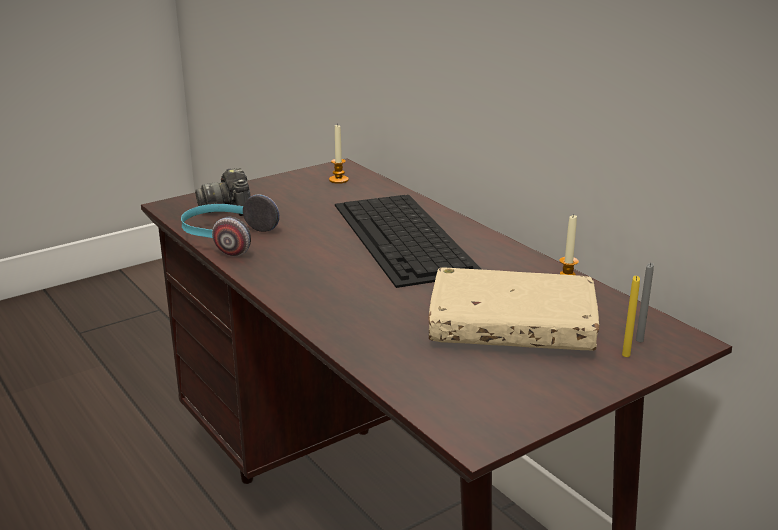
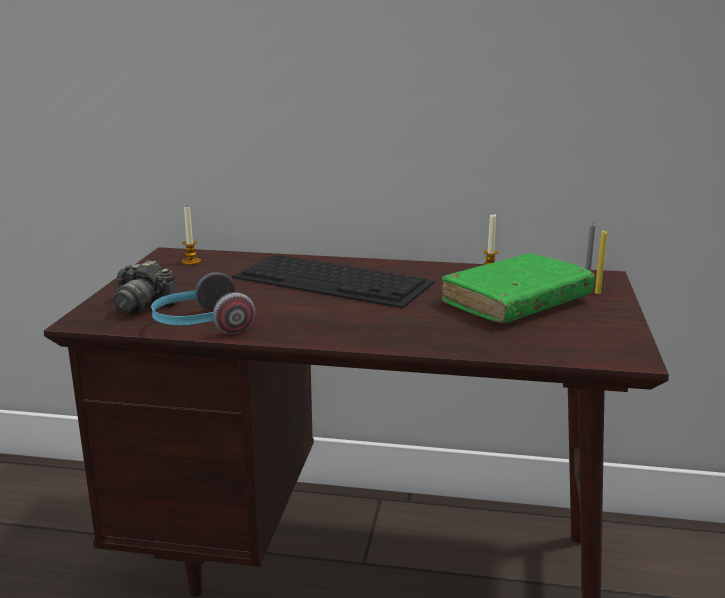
camera: 45 degrees left, 5 degrees down
beige book [428,267,599,351] -> green book [441,253,595,323]

